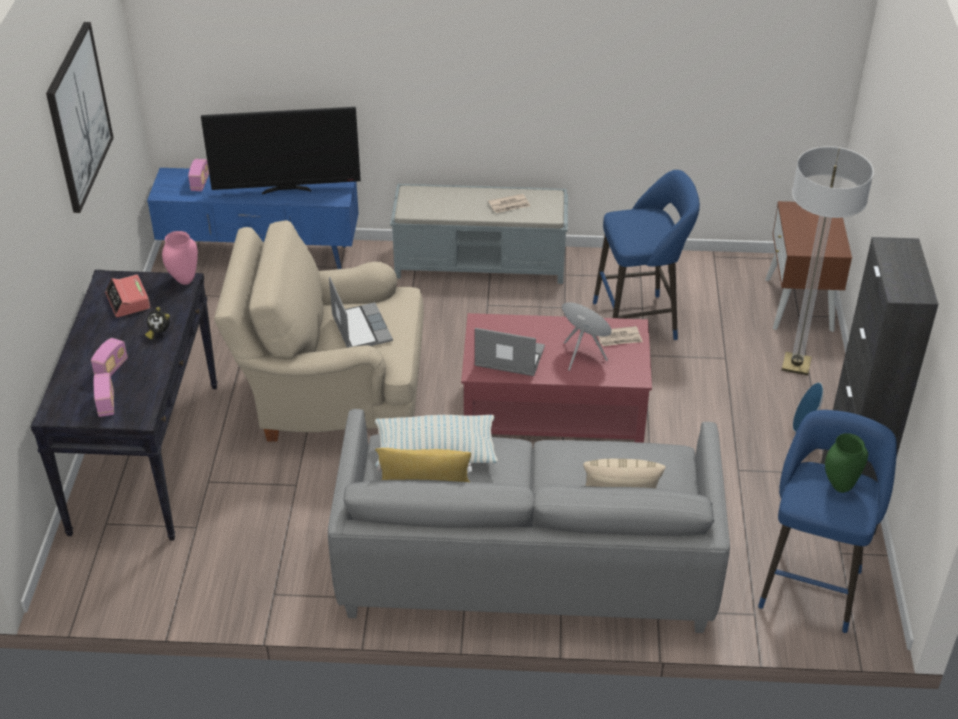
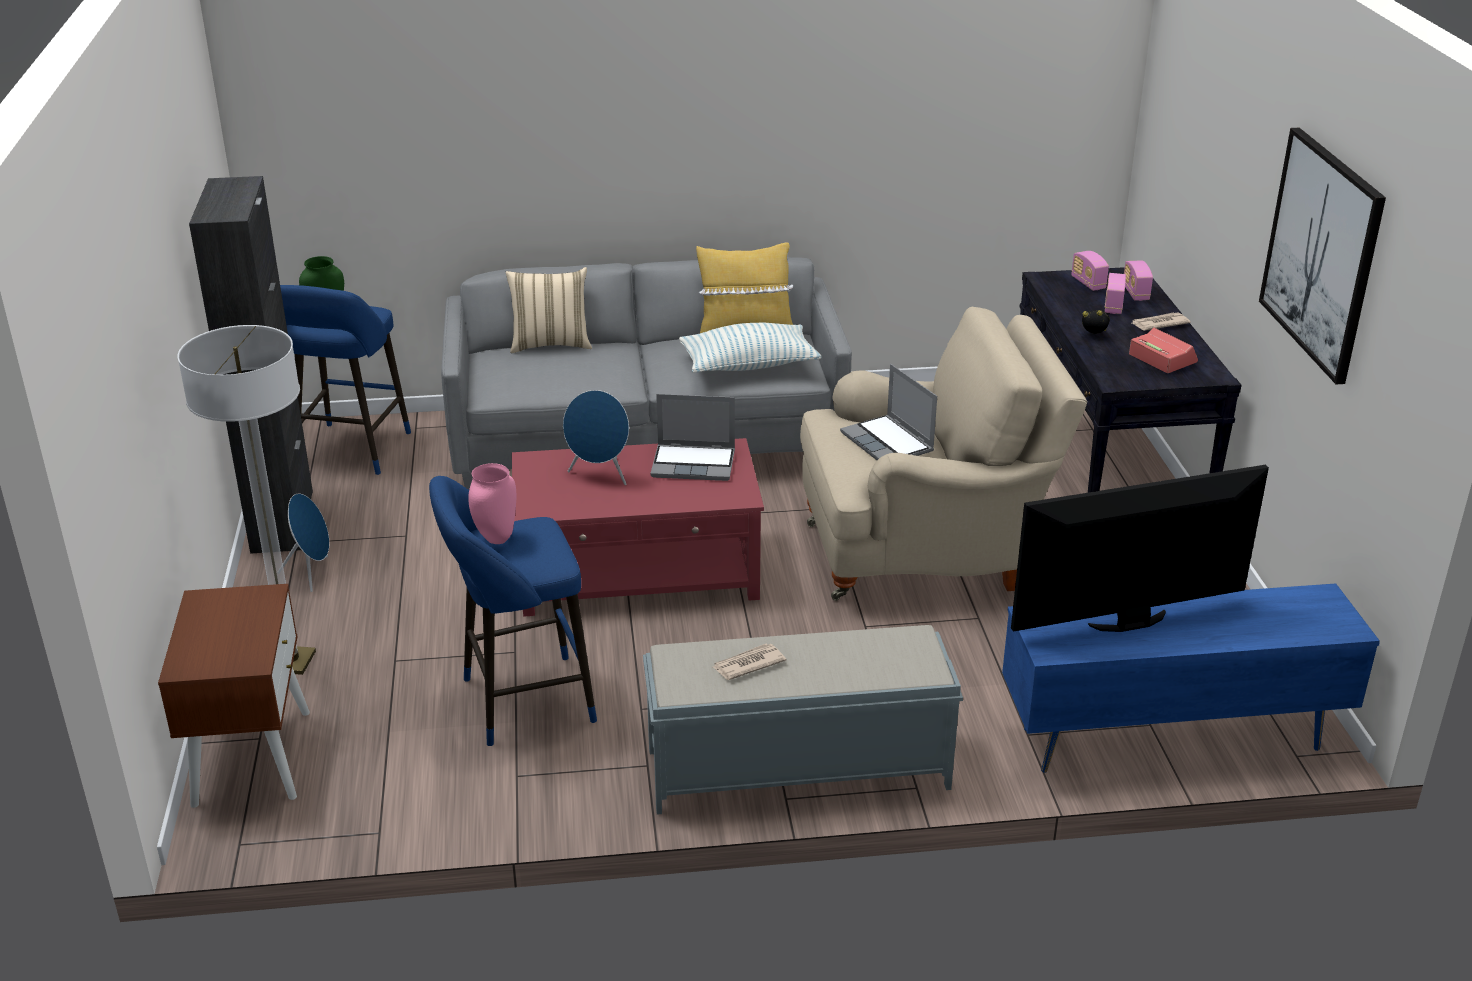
camera: 170 degrees right, 10 degrees down
pink vase [162,231,198,285] -> pink vase moved to [468,463,516,544]
radio [188,159,209,191] -> radio moved to [1124,260,1153,301]
newspaper [598,326,643,347] -> newspaper moved to [1132,312,1191,330]

